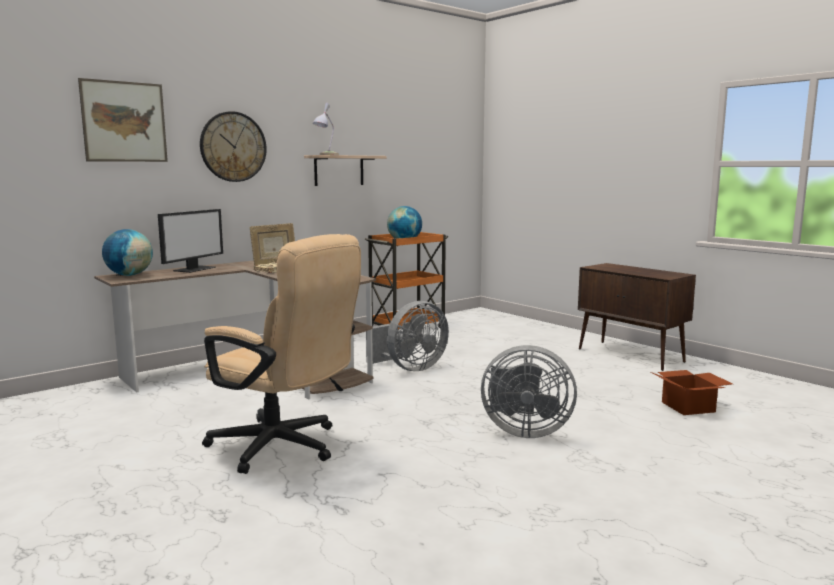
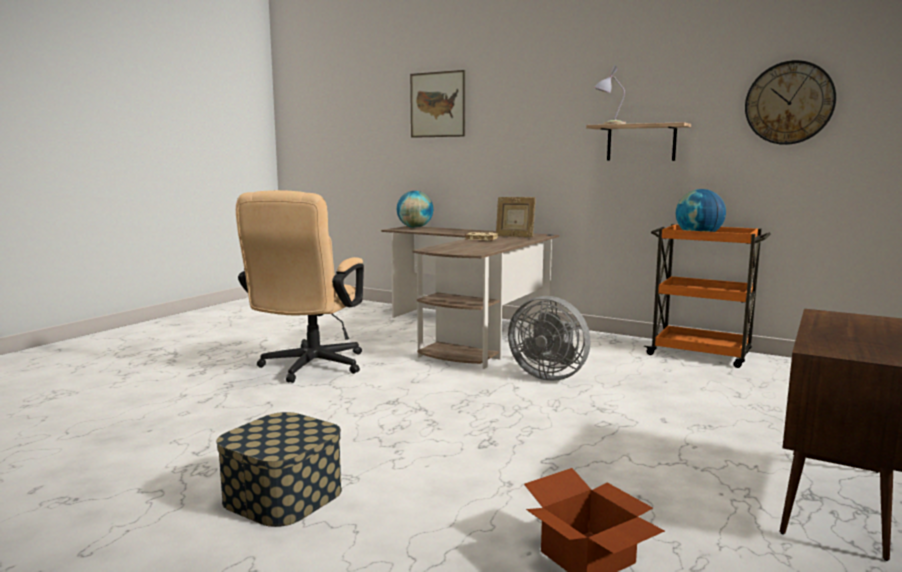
camera: 70 degrees right, 0 degrees up
monitor [158,209,223,273] -> none
wall clock [200,111,267,182] -> wall clock moved to [745,60,836,145]
grey fan [481,345,577,438] -> none
none -> storage box [216,412,342,527]

